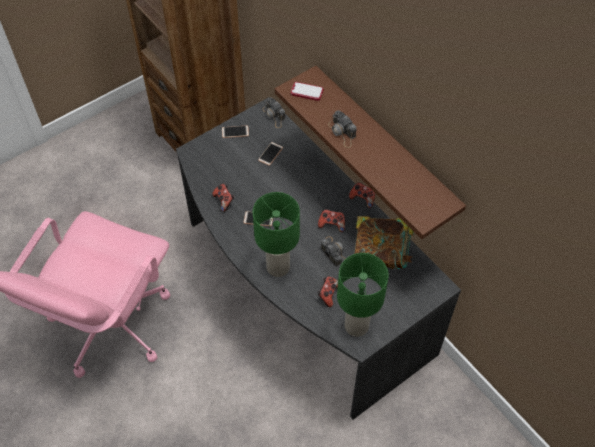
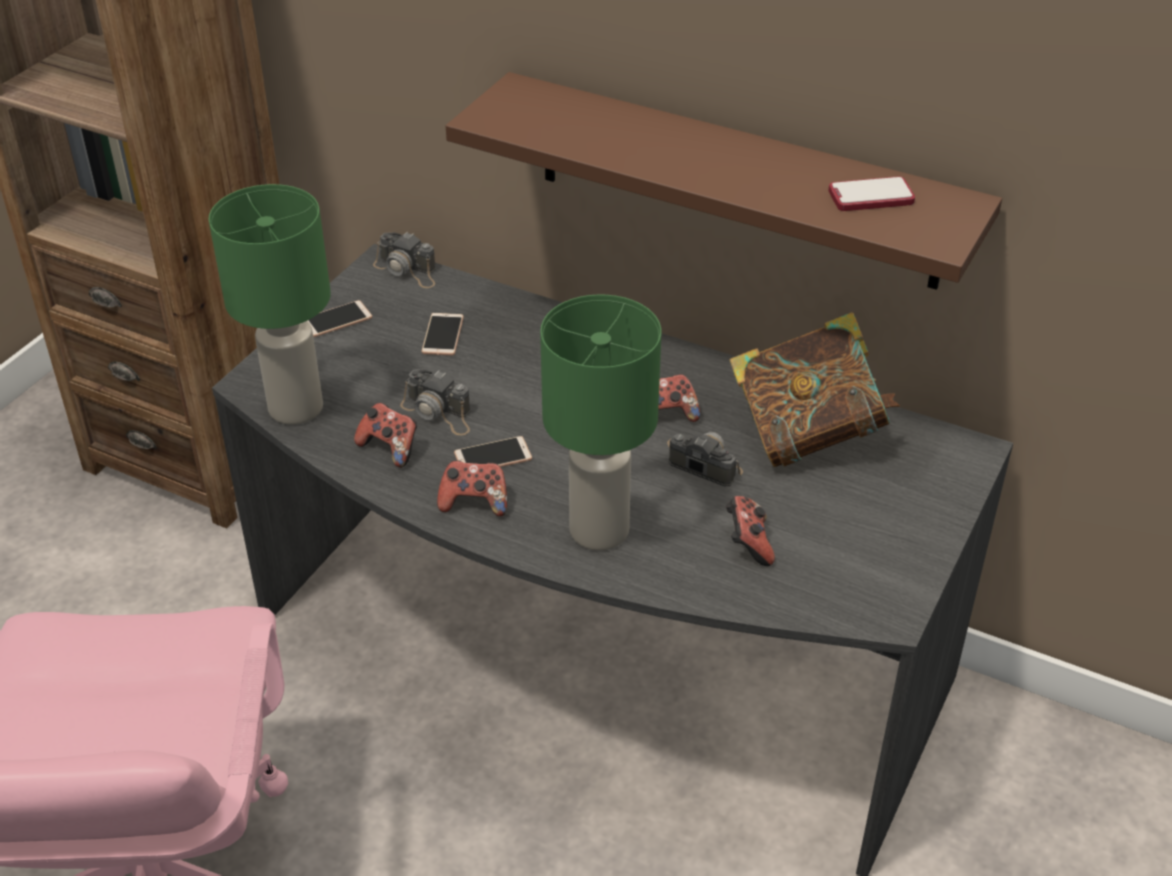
camera: 25 degrees left, 15 degrees down
phone [291,82,324,101] -> phone moved to [828,177,915,211]
camera [328,110,356,148] -> camera moved to [400,369,470,436]
green table lamp [337,253,389,337] -> green table lamp moved to [208,184,331,425]
game controller [349,182,375,208] -> game controller moved to [437,460,507,516]

